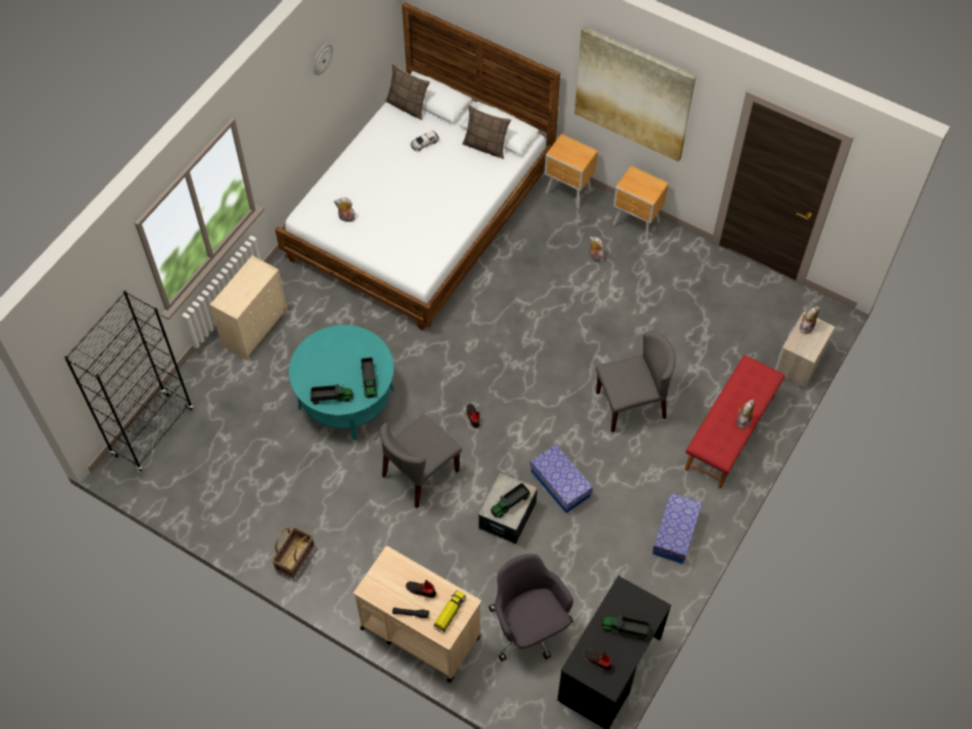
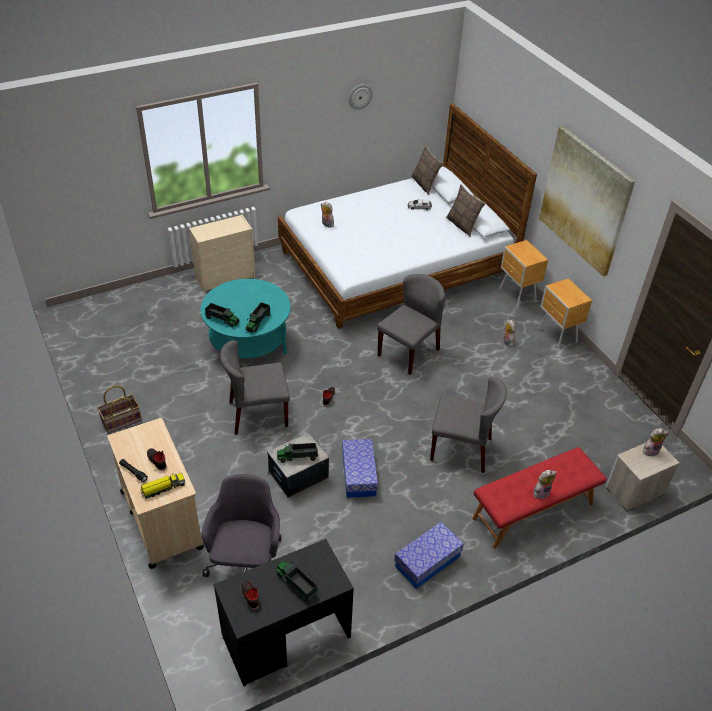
camera: 30 degrees right, 15 degrees down
black bookcase [64,291,193,472] -> none
none -> grey chair [377,274,445,375]

